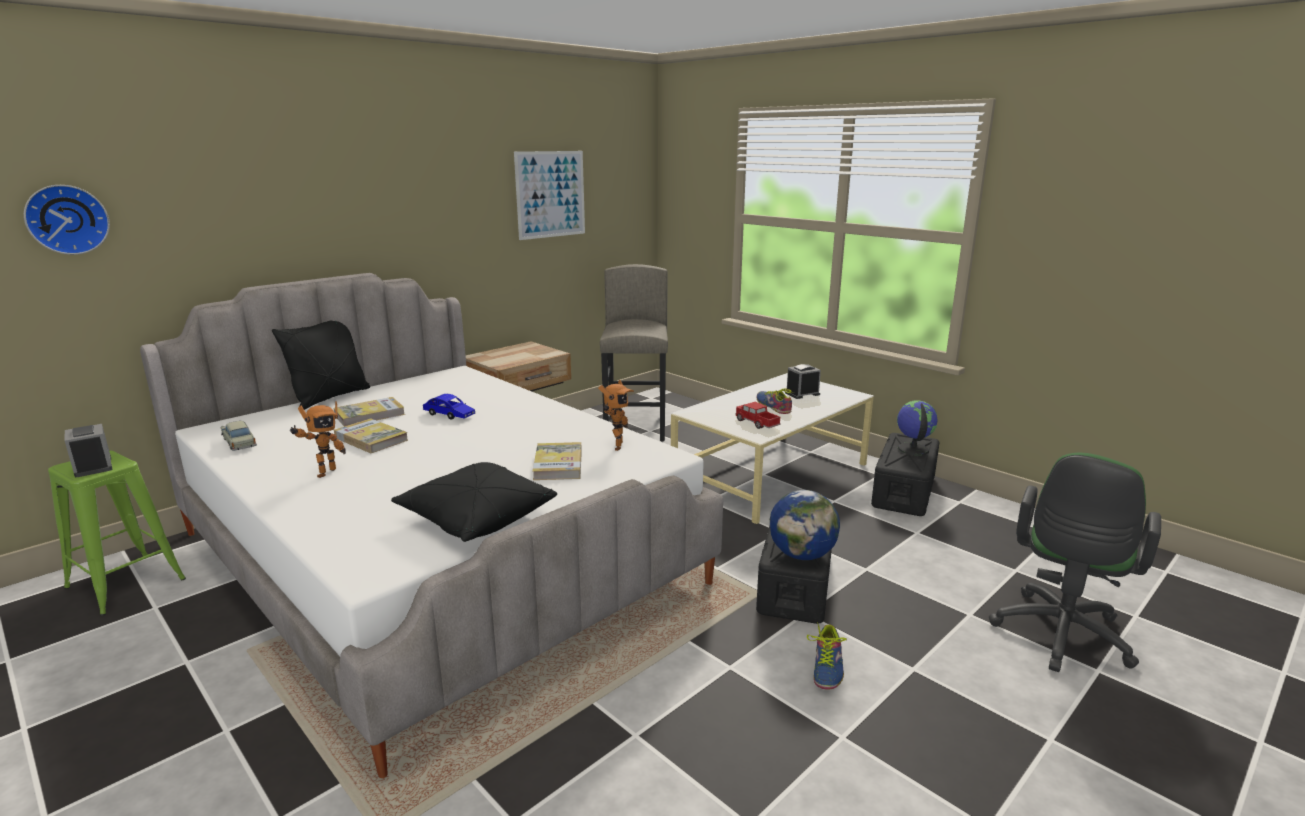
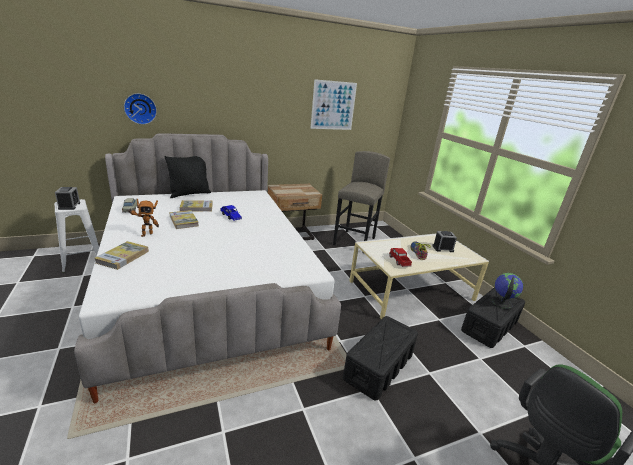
camera: 20 degrees right, 5 degrees up
wall clock [24,185,110,255] -> wall clock moved to [124,93,157,125]
green stool [48,450,186,616] -> white stool [54,199,99,273]
black pillow [391,462,557,542] -> none
book [532,442,582,480] -> book moved to [94,241,149,270]
toy robot [598,380,634,451] -> none
globe [770,490,840,560] -> none
shoe [807,622,847,689] -> none

